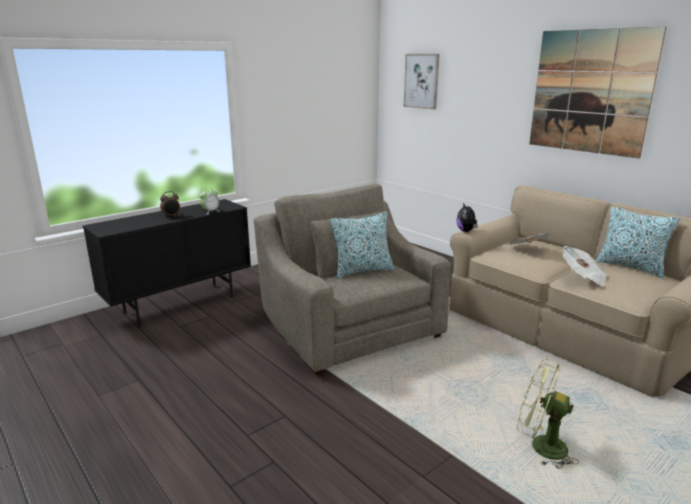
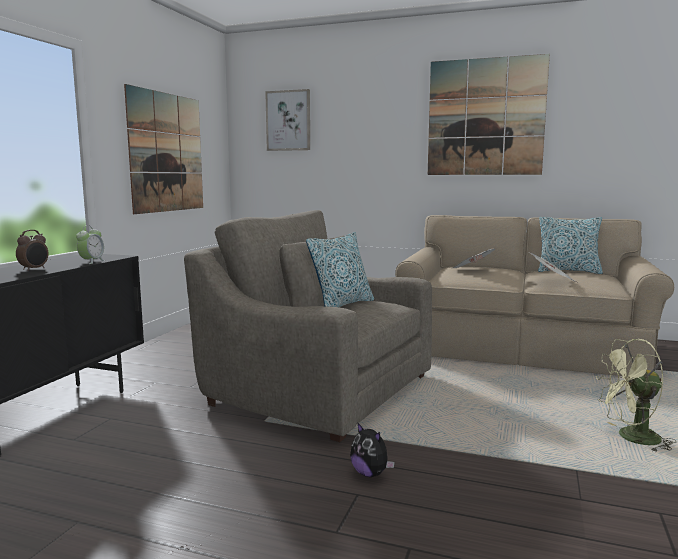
camera: 30 degrees left, 10 degrees down
plush toy [456,203,478,232] -> plush toy moved to [350,422,395,477]
none -> picture [124,84,203,214]

